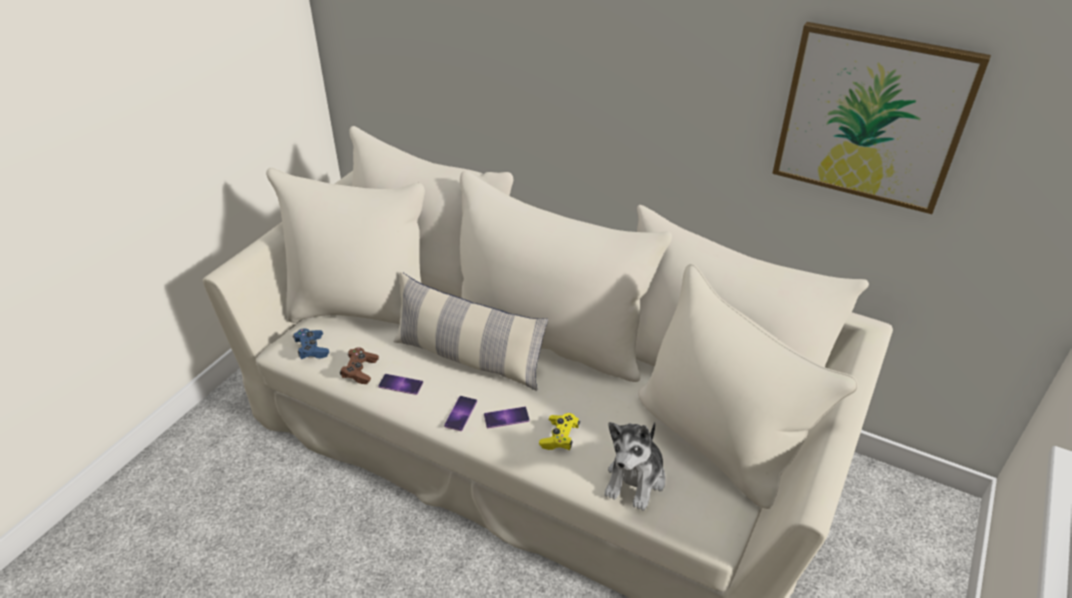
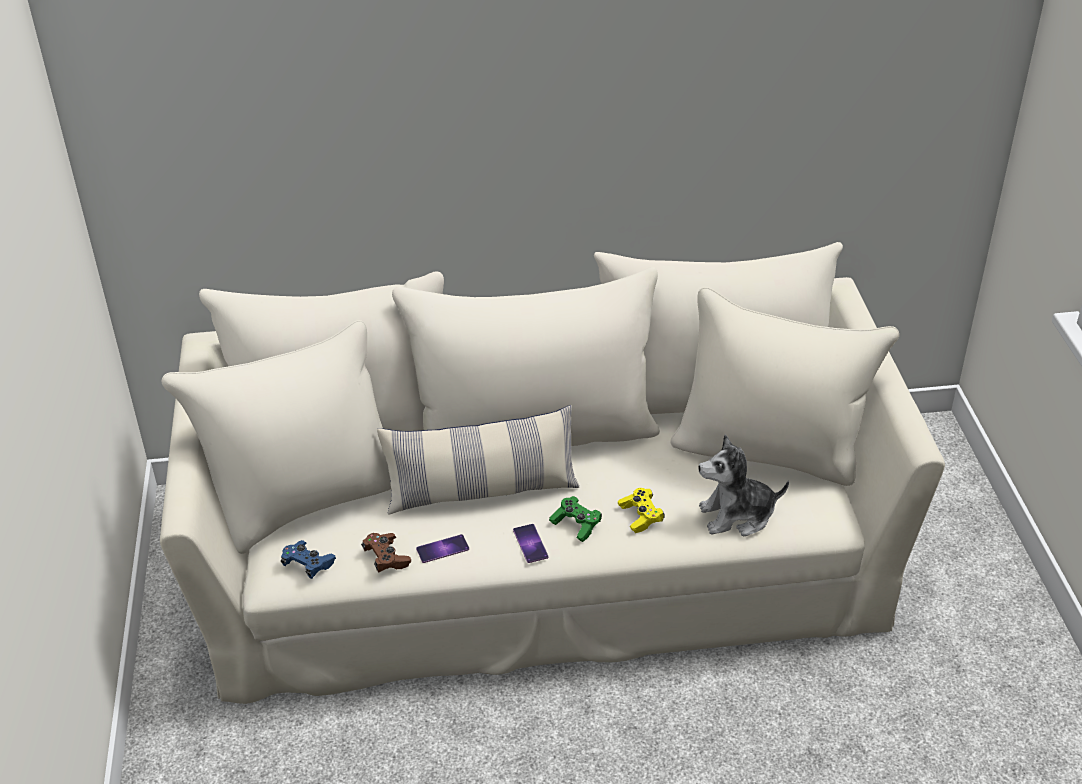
camera: 35 degrees left, 0 degrees up
phone [484,407,530,428] -> green game controller [549,496,602,542]
plush toy [604,422,666,511] -> plush toy turned 90 degrees clockwise [698,435,789,536]
picture [772,22,991,214] -> none

